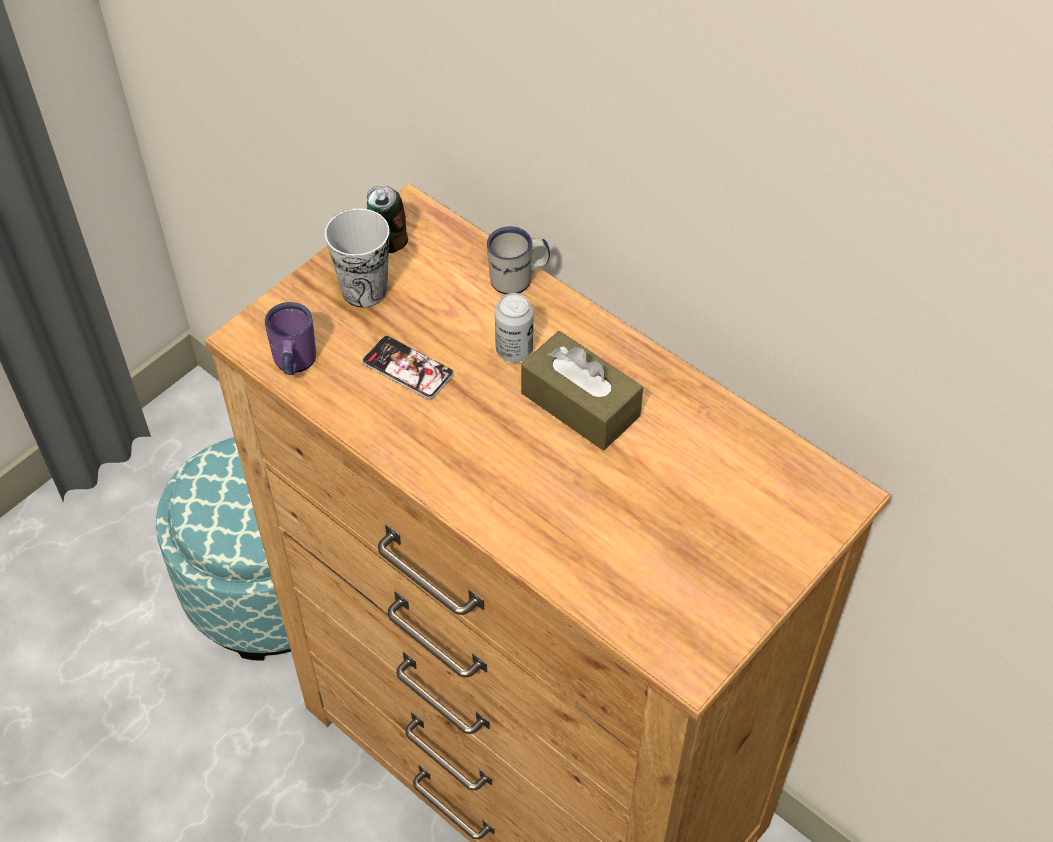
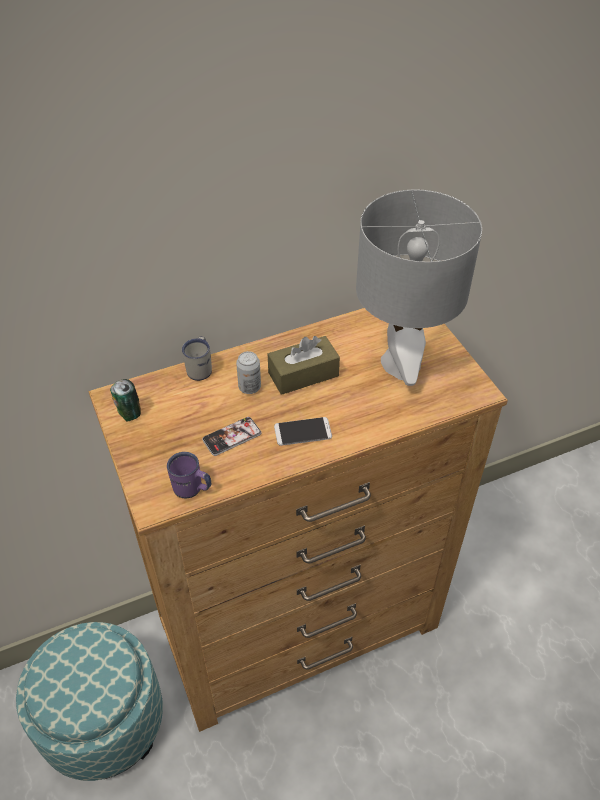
camera: 65 degrees left, 5 degrees down
cup [325,209,389,308] -> none
none -> phone [274,417,332,446]
none -> grey table lamp [356,190,482,386]

